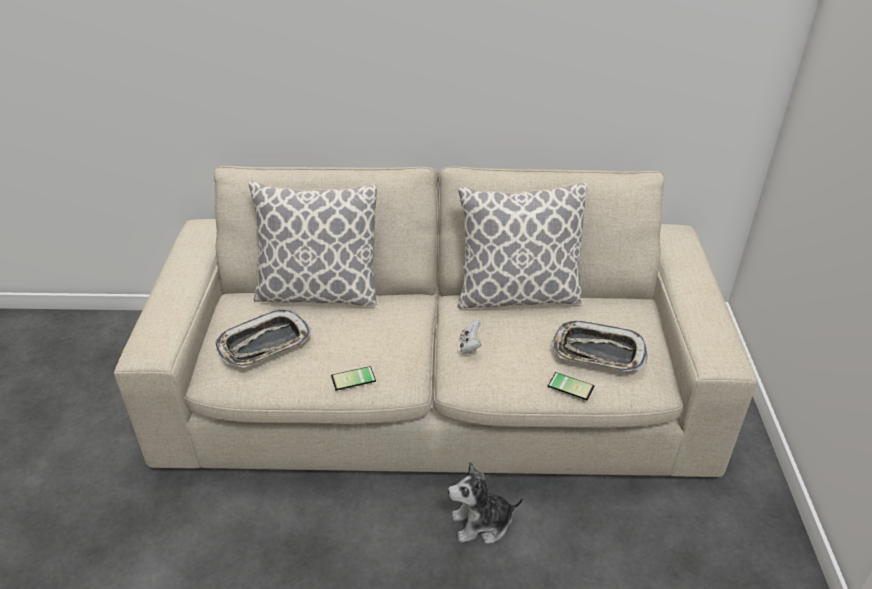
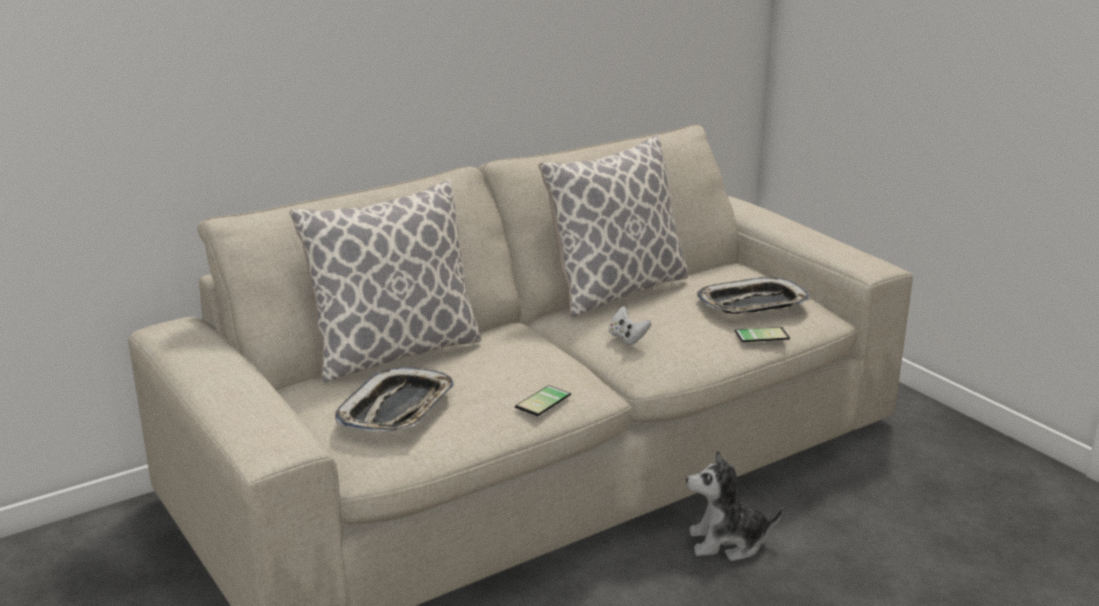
camera: 35 degrees left, 15 degrees down
plush toy [448,461,524,544] -> plush toy turned 45 degrees clockwise [686,450,783,561]

